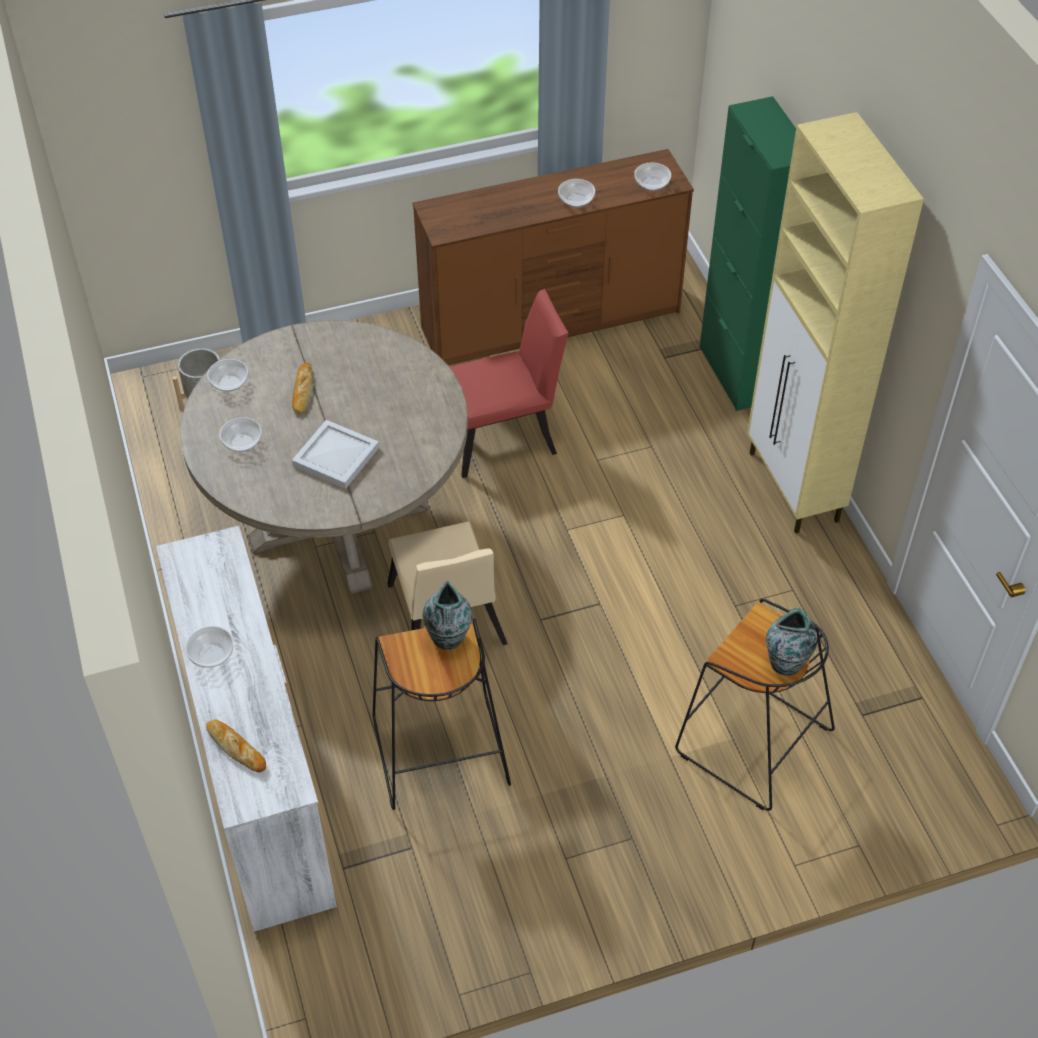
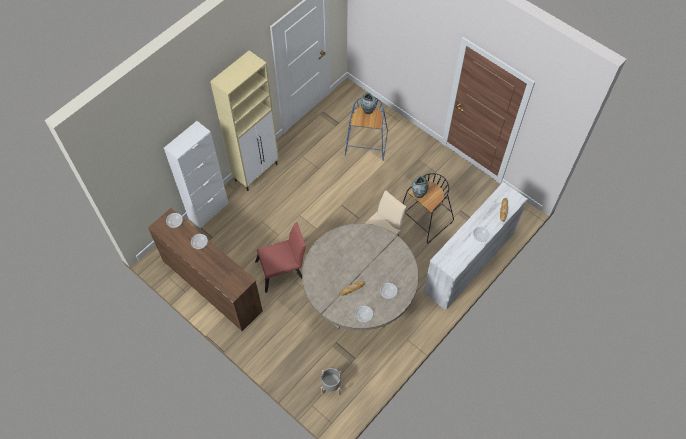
camera: 120 degrees left, 10 degrees up
white tray [292,420,379,489] -> none
red chair [450,289,568,478] -> red chair turned 120 degrees clockwise [255,222,306,293]
black stool [675,599,835,811] -> blue stool [345,97,388,160]
green cabinet [700,96,796,411] -> white cabinet [164,121,229,229]

